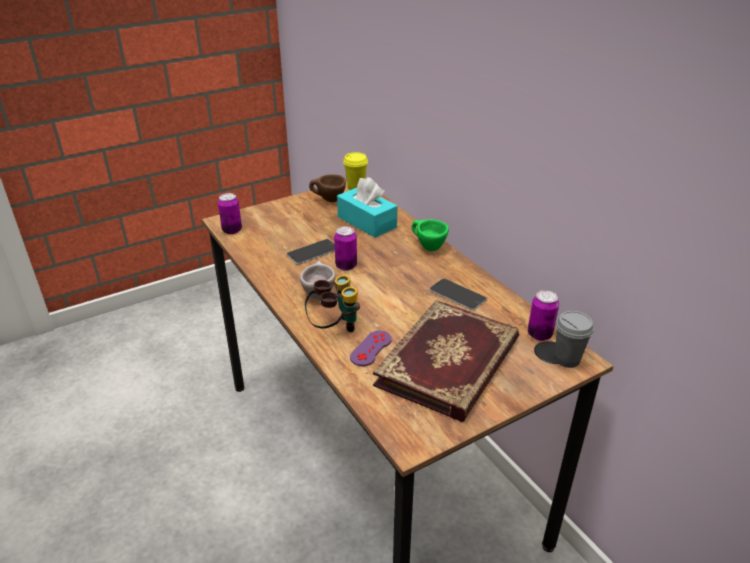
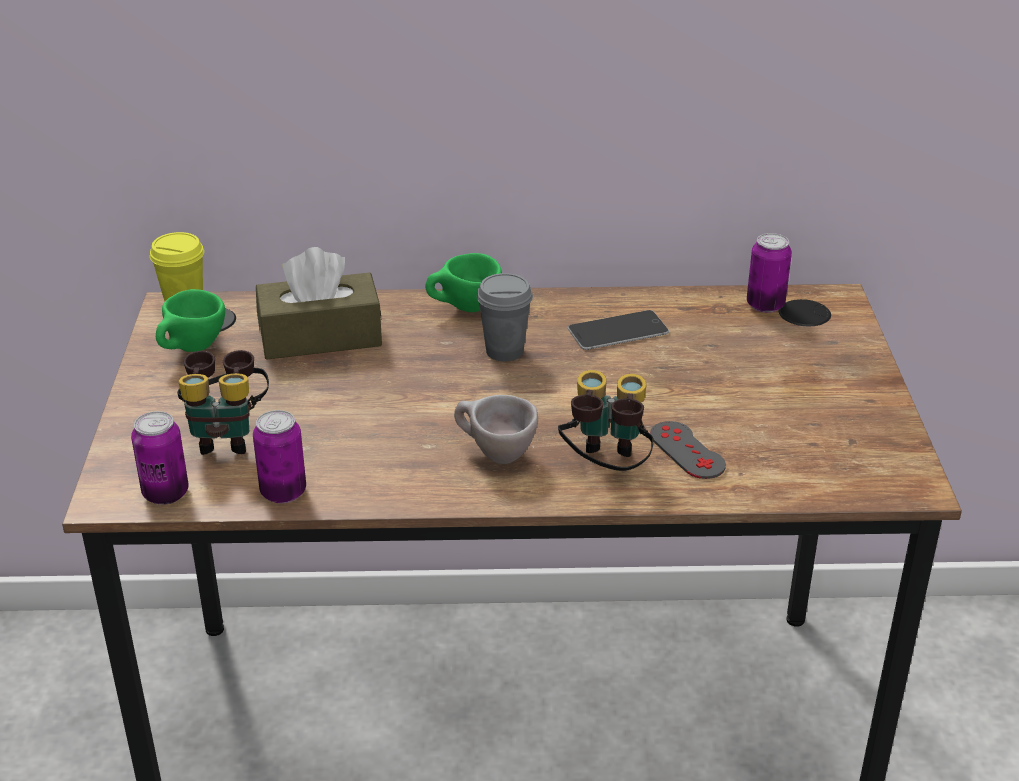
camera: 60 degrees left, 0 degrees up
phone [286,239,335,264] -> none
brown cup [309,174,346,202] -> green cup [156,289,225,352]
can [334,226,357,271] -> can moved to [253,410,306,503]
turquoise tissue box [337,177,397,238] -> brown tissue box [256,247,382,360]
purple game controller [350,331,392,366] -> grey game controller [650,421,726,479]
book [373,300,519,422] -> none
grey cup [555,311,594,368] -> grey cup moved to [477,273,533,362]
none -> binoculars [177,350,269,455]

